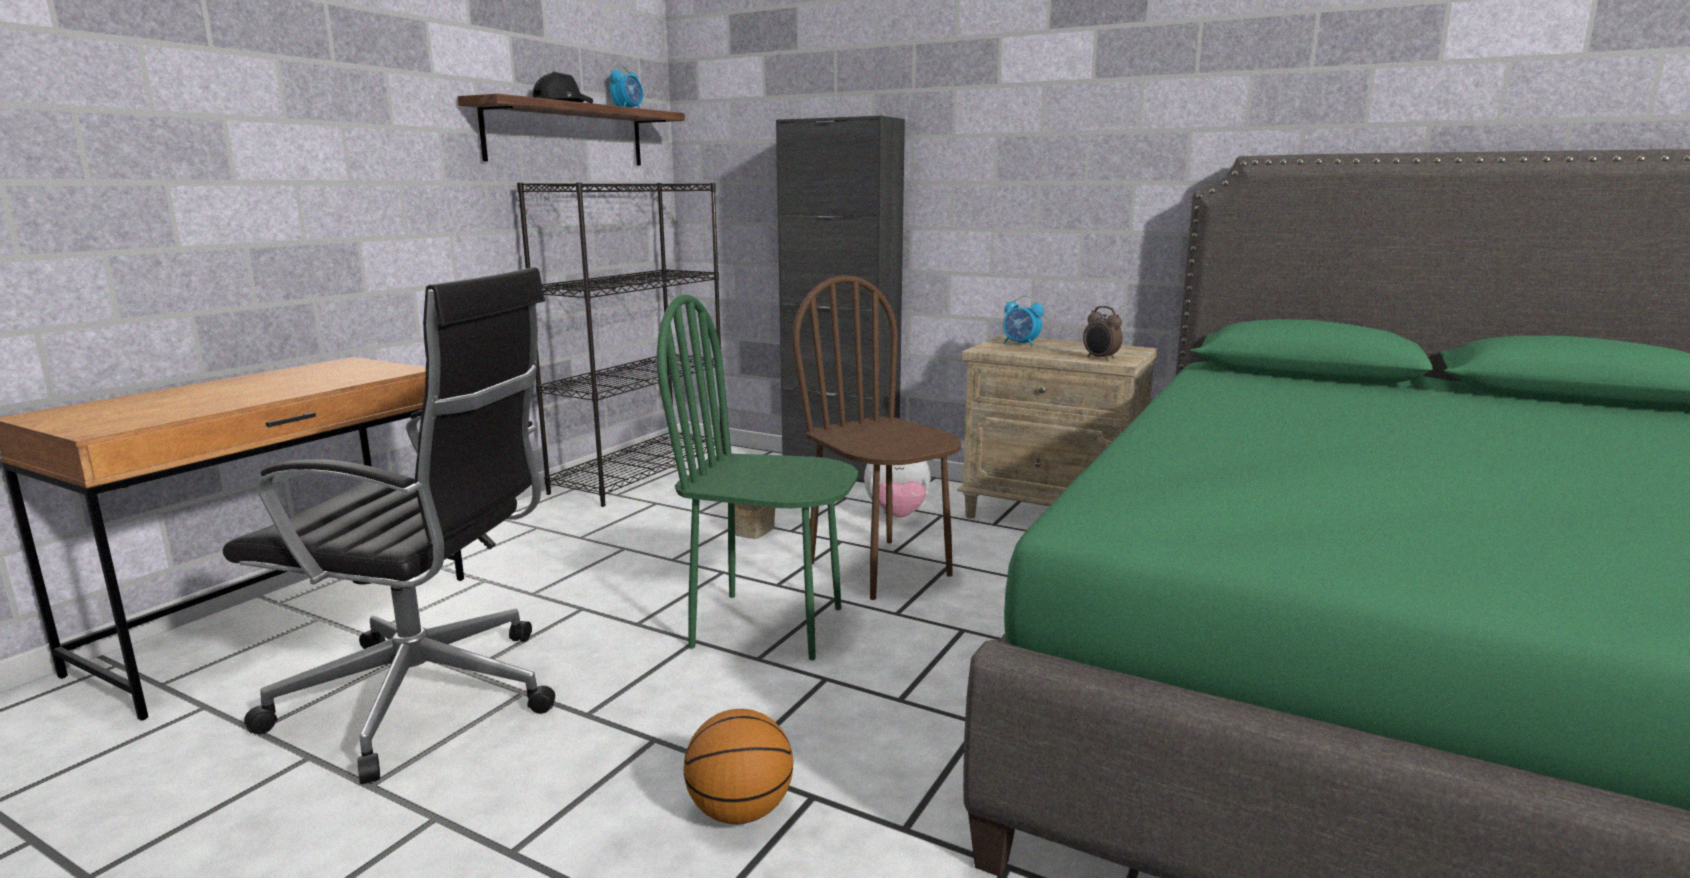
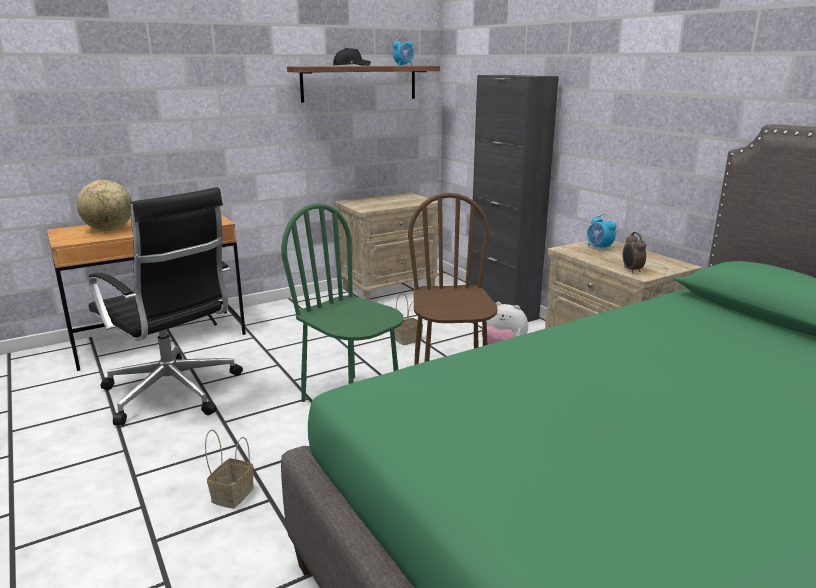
camera: 30 degrees right, 5 degrees up
black bookcase [517,182,725,507] -> beige nightstand [335,192,439,301]
basketball [684,709,793,824] -> basket [205,429,254,509]
none -> globe [77,180,132,231]

